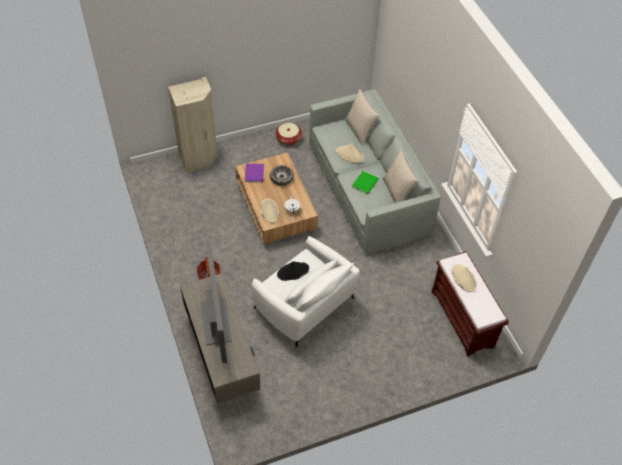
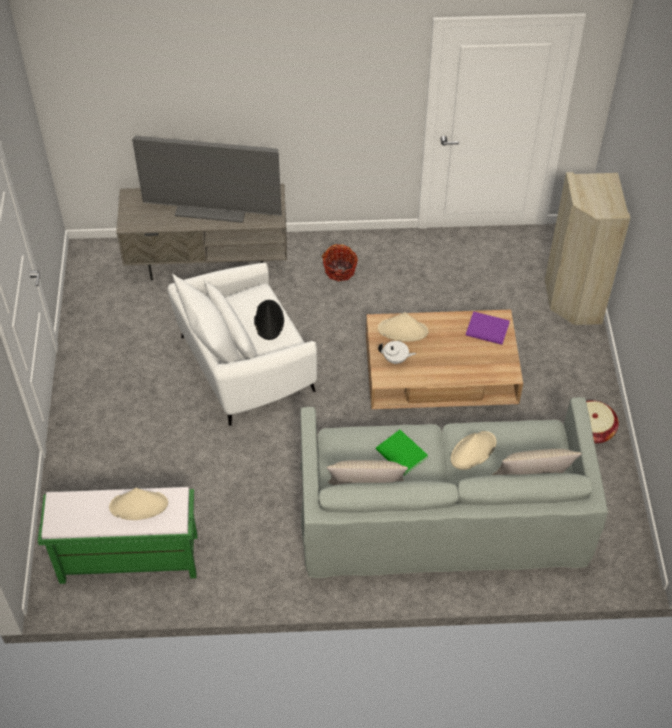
camera: 110 degrees right, 0 degrees up
bowl [270,165,294,186] -> none
brown bench [431,251,509,357] -> green bench [38,487,197,584]

